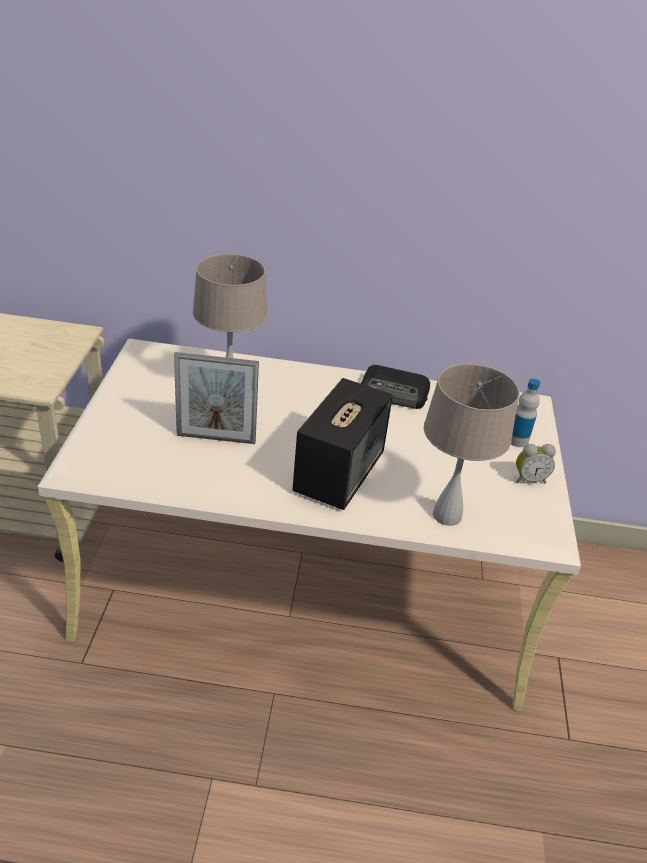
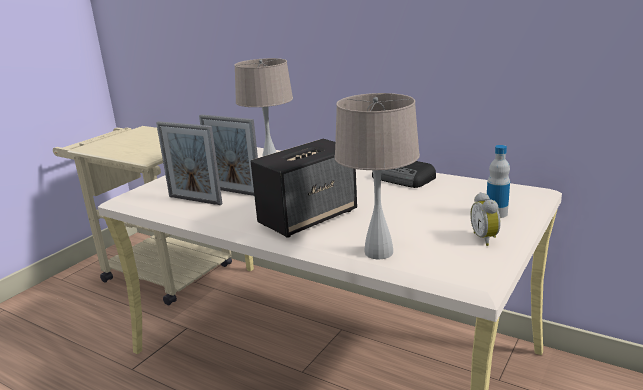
camera: 30 degrees right, 15 degrees down
alarm clock [516,444,556,483] -> alarm clock turned 60 degrees clockwise [470,192,501,246]
none -> picture frame [156,121,223,205]

